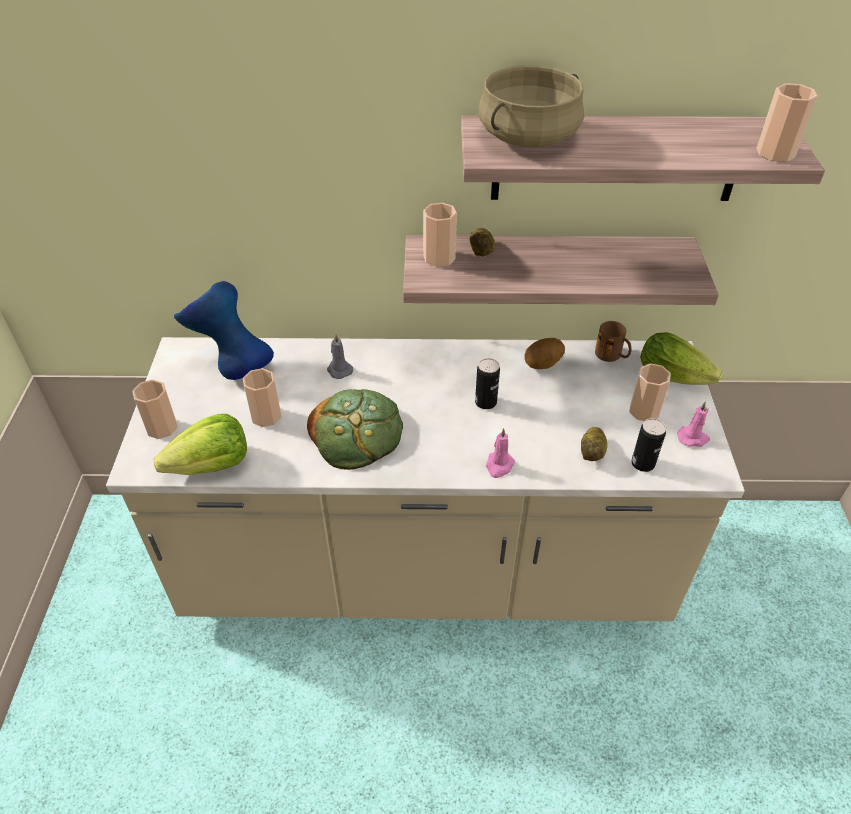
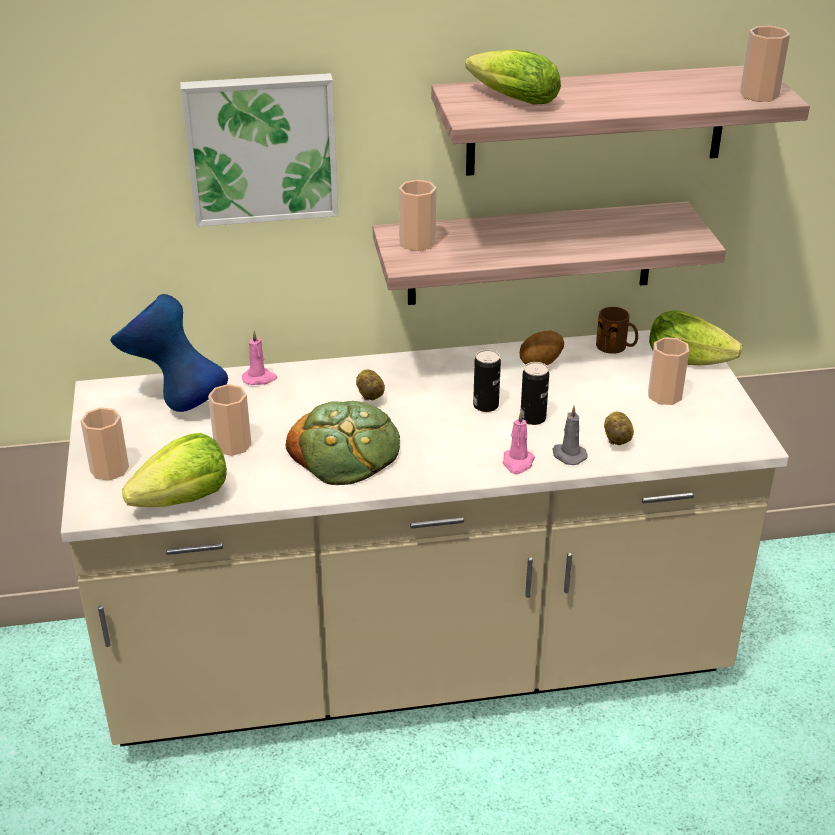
camera: 10 degrees left, 10 degrees down
grey candle [327,334,353,379] -> grey candle moved to [553,406,587,465]
potato [470,228,495,257] -> potato moved to [356,370,385,400]
beige cooking pot [479,65,585,147] -> lettuce [465,50,561,105]
can [631,418,666,472] -> can moved to [520,362,549,425]
pink candle [677,401,710,447] -> pink candle moved to [242,330,277,385]
none -> picture [180,73,338,227]

